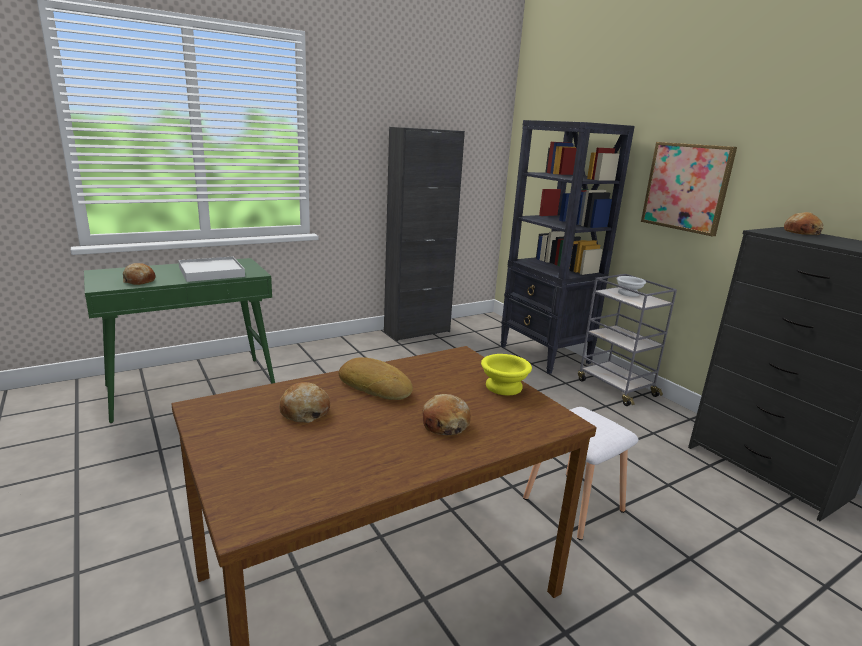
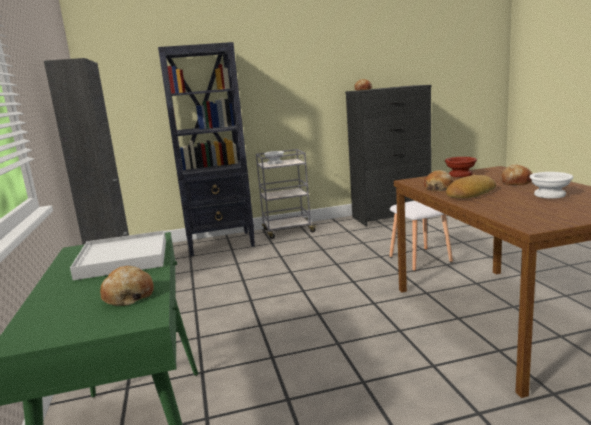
camera: 70 degrees left, 5 degrees down
bread [279,382,330,423] -> bread moved to [424,170,454,191]
yellow bowl [481,354,532,395] -> brown bowl [445,157,477,177]
picture [641,142,737,236] -> none
none -> white bowl [530,172,573,198]

